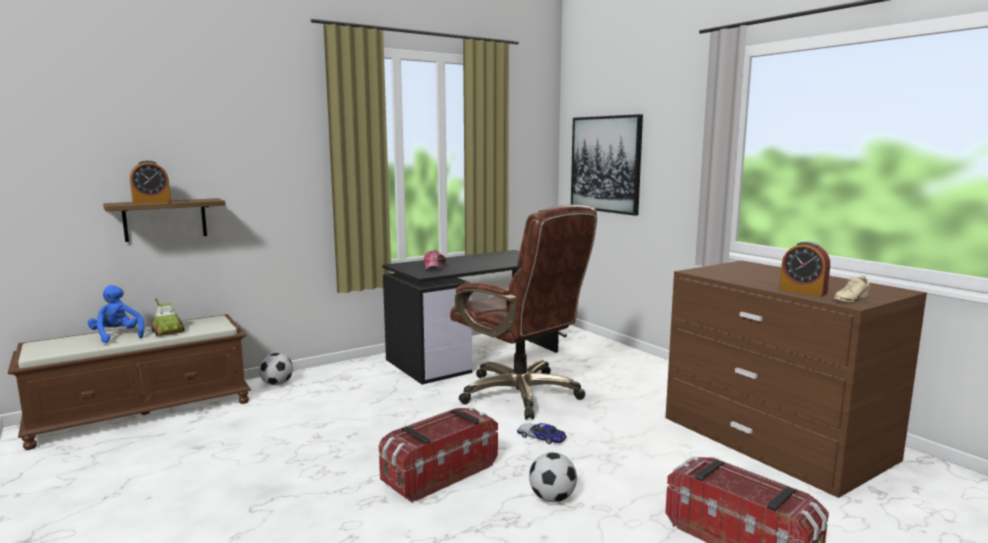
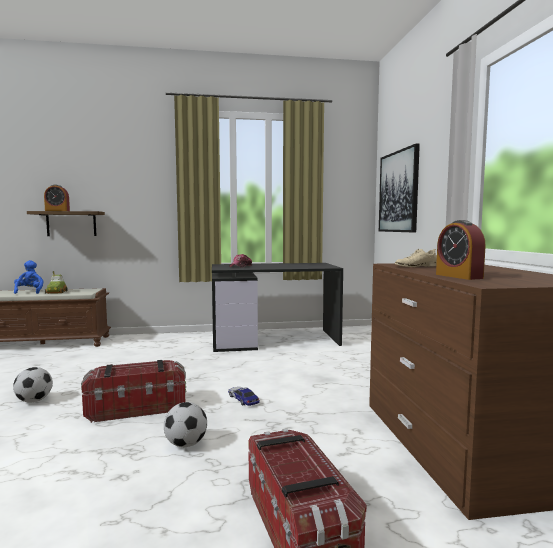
camera: 25 degrees right, 5 degrees down
football [259,353,293,386] -> football moved to [13,367,53,402]
brown office chair [450,205,597,420] -> none
beige shoe [834,276,870,302] -> beige shoe moved to [395,249,437,267]

